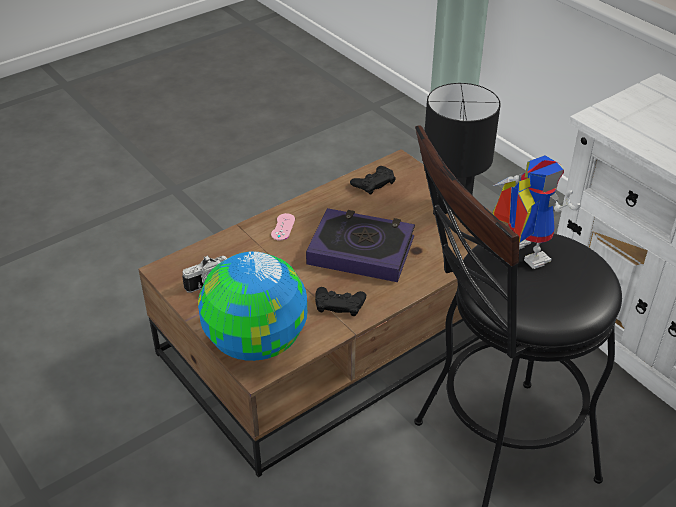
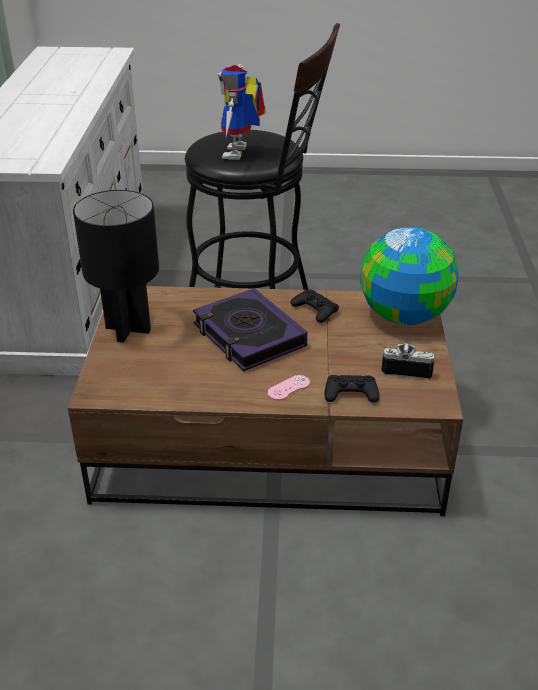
camera: 140 degrees left, 5 degrees down
black game controller [350,166,396,195] -> black game controller moved to [324,375,380,403]

